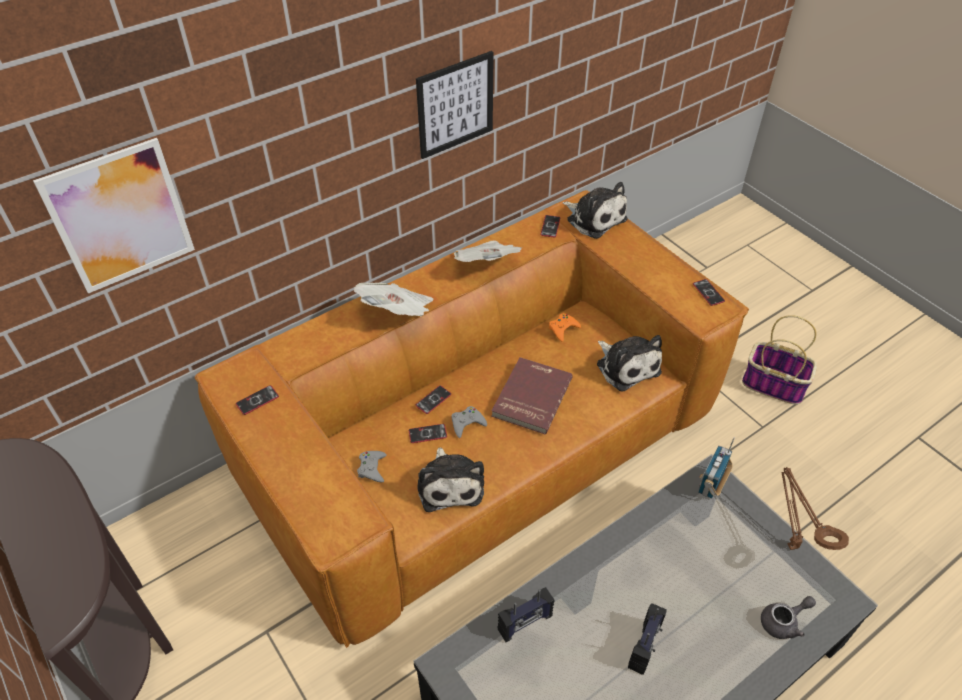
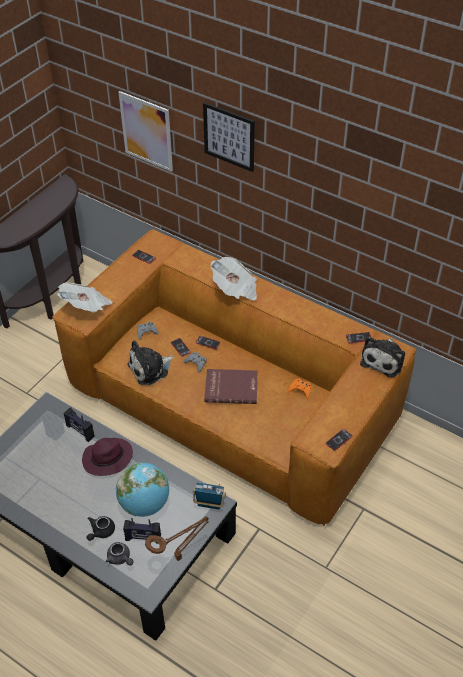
camera: 70 degrees right, 0 degrees up
picture [416,51,494,159] -> picture moved to [203,102,255,172]
newspaper [454,240,522,262] -> newspaper moved to [57,282,113,312]
plush toy [597,335,662,392] -> none
radio [628,603,667,675] -> radio moved to [123,518,161,544]
basket [742,315,817,405] -> none
none -> purple hat [82,438,133,476]
none -> black teapot [87,516,115,541]
none -> globe [116,463,169,517]

